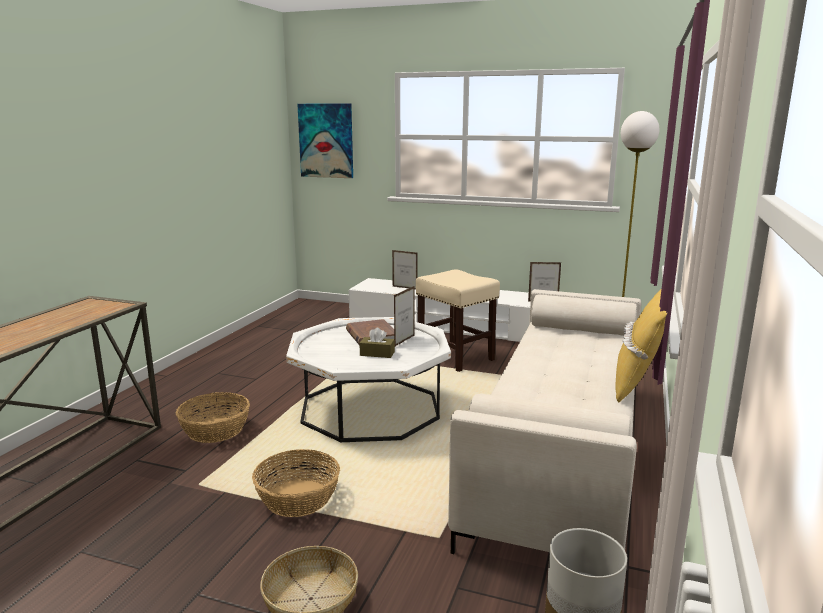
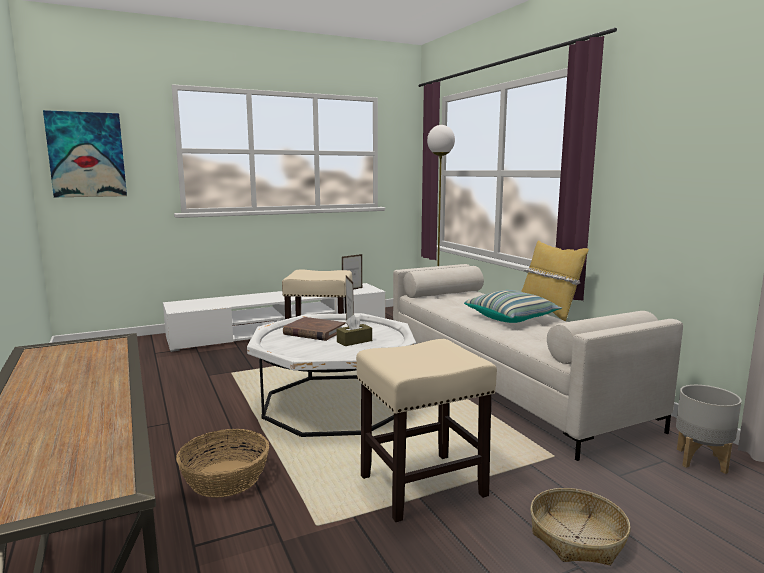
camera: 45 degrees left, 5 degrees down
basket [252,449,340,517] -> beige stool [356,339,497,522]
picture frame [392,250,418,289] -> none
none -> pillow [464,290,562,323]

